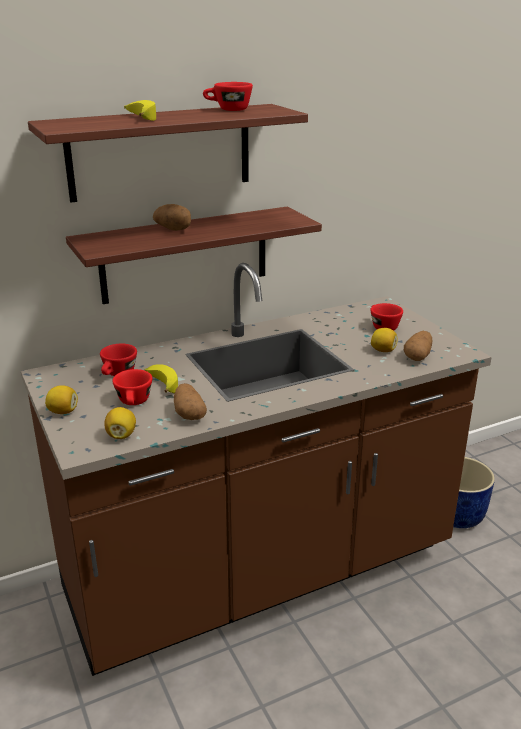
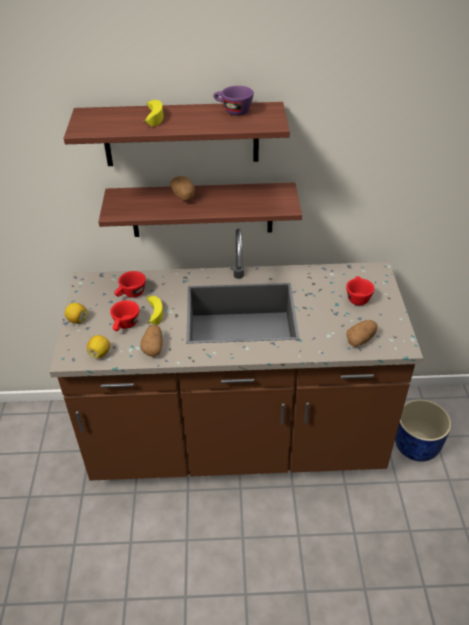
camera: 25 degrees right, 15 degrees up
red cup [203,82,253,111] -> purple cup [213,86,254,116]
lemon [371,328,398,352] -> none

